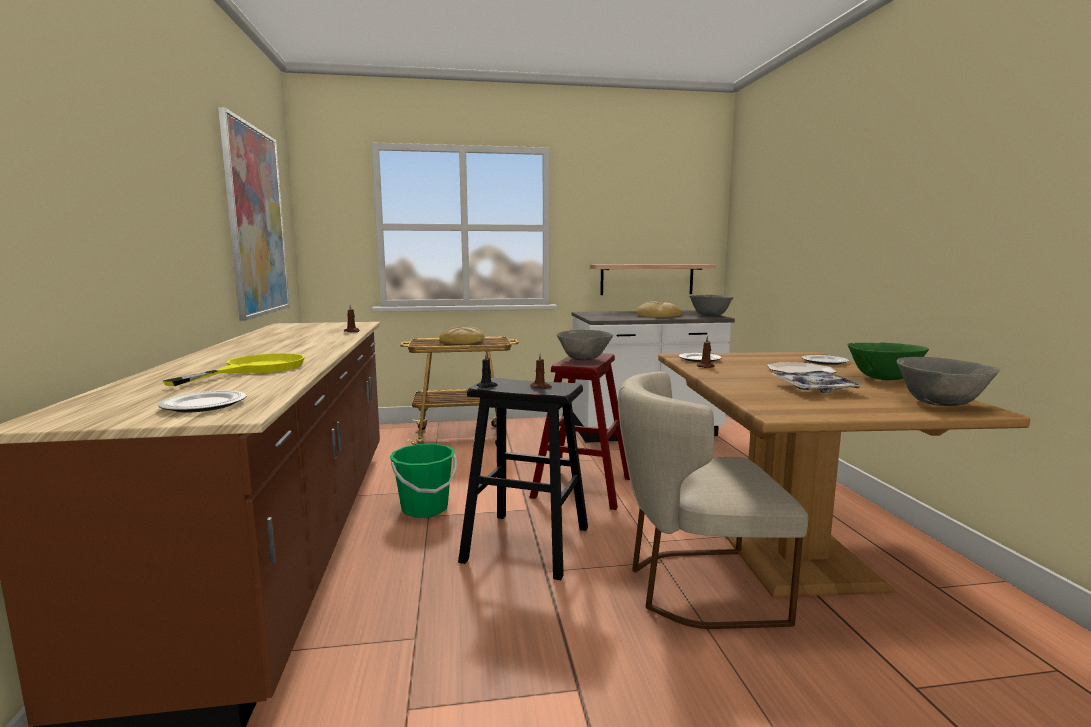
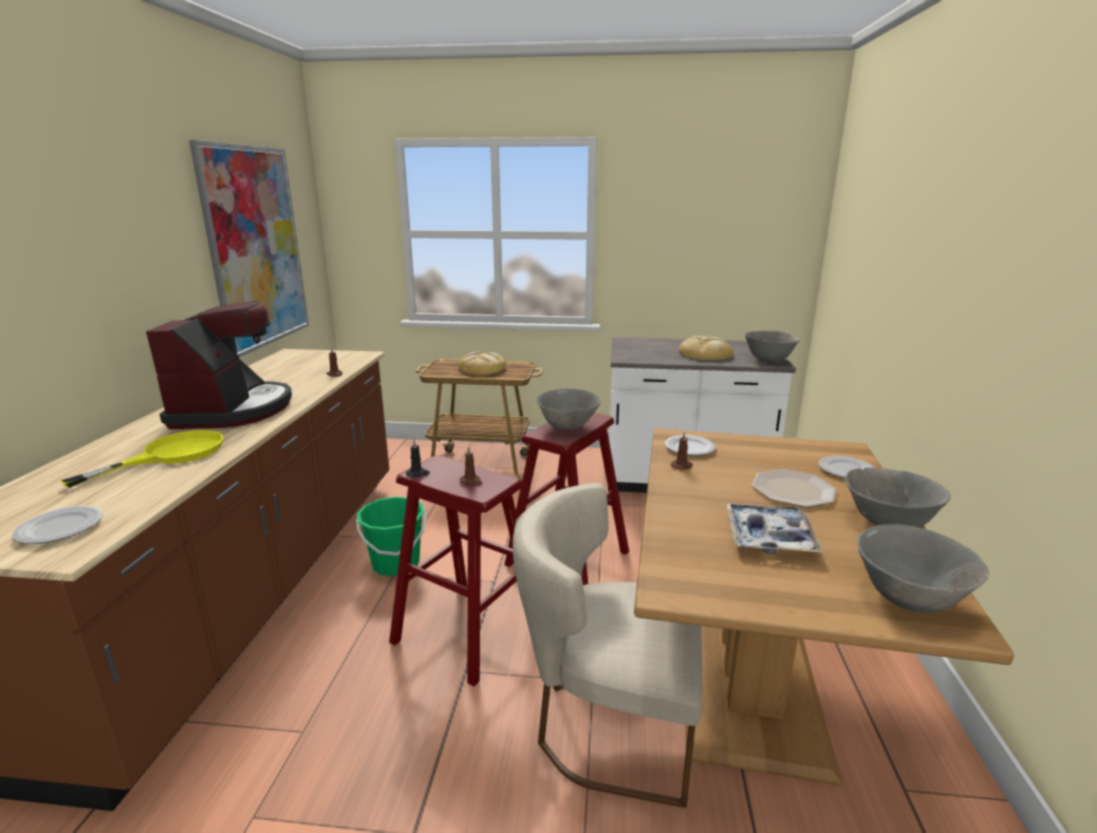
camera: 15 degrees right, 10 degrees up
black stool [458,378,588,580] -> red stool [389,455,523,686]
shelf [590,264,716,295] -> none
green bowl [847,343,929,380] -> grey bowl [845,468,951,528]
none -> coffee machine [146,301,292,429]

